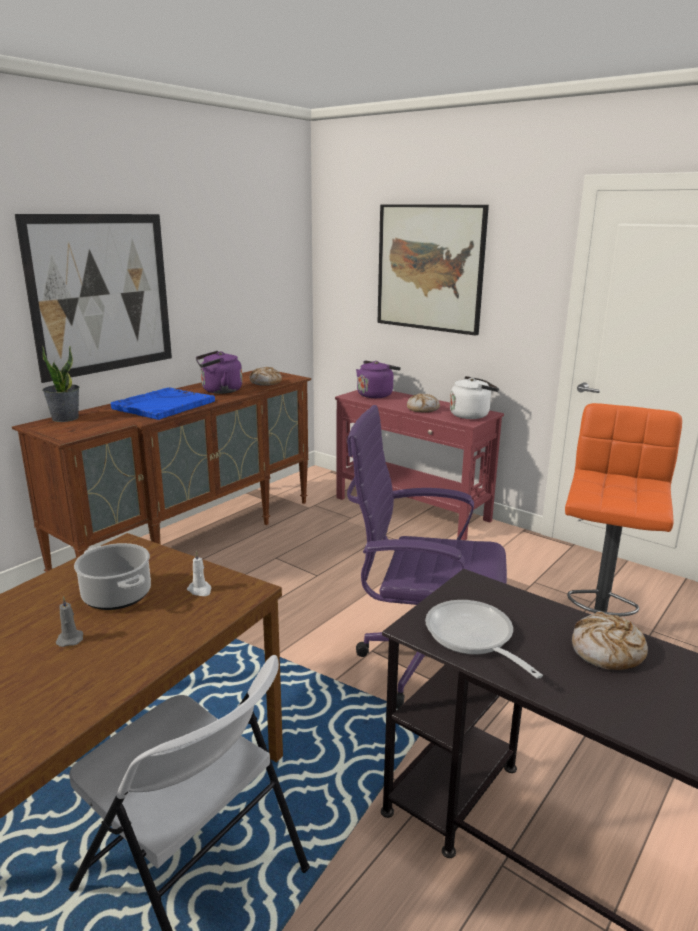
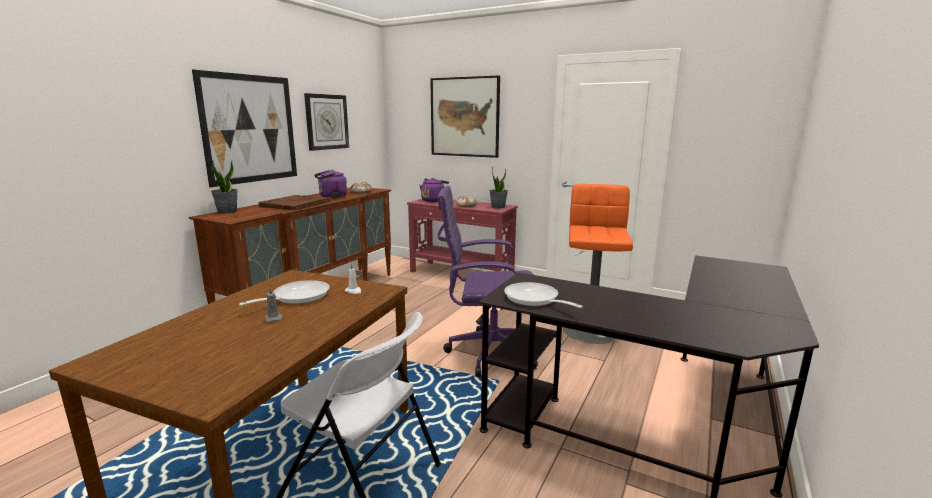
camera: 10 degrees left, 5 degrees down
cooking pot [74,543,151,610] -> frying pan [239,280,330,306]
blue tray [111,387,215,420] -> brown tray [258,195,331,210]
white kettle [450,376,499,419] -> potted plant [489,166,508,209]
bread [572,612,648,670] -> none
none -> wall clock [304,93,349,151]

